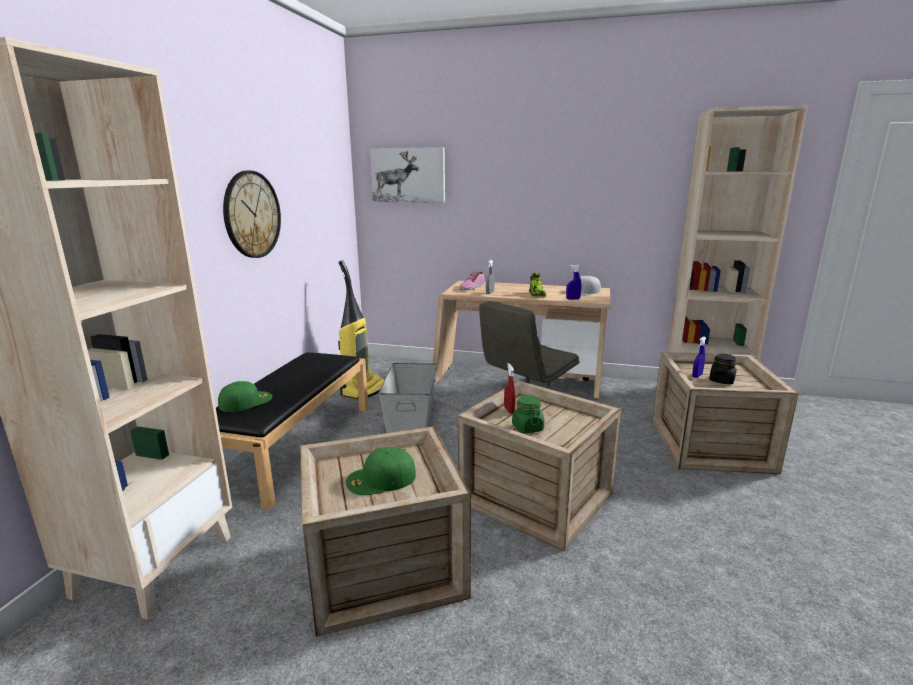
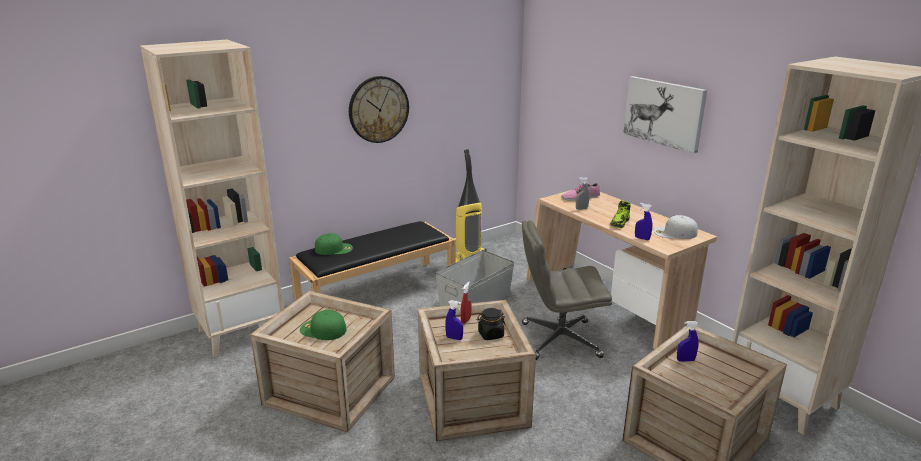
camera: 40 degrees right, 5 degrees up
picture [370,147,445,203] -> picture moved to [623,76,707,154]
green jar [512,395,545,434] -> blue spray bottle [445,300,463,340]
black jar [709,354,737,384] -> black jar moved to [477,308,505,340]

